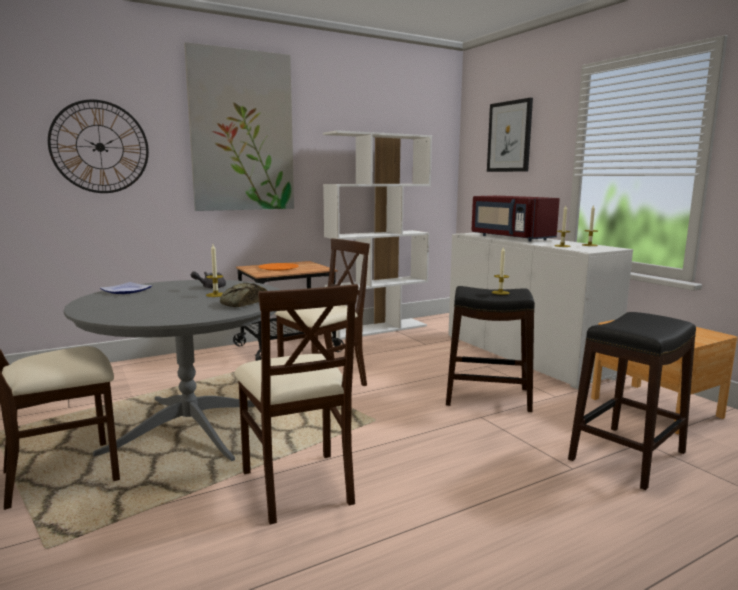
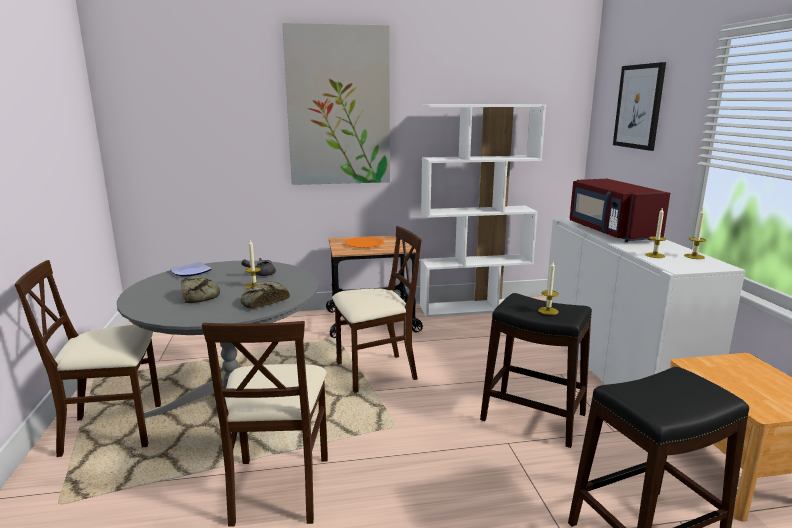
camera: 20 degrees right, 5 degrees up
wall clock [48,100,149,193] -> none
none -> bread [181,277,220,303]

